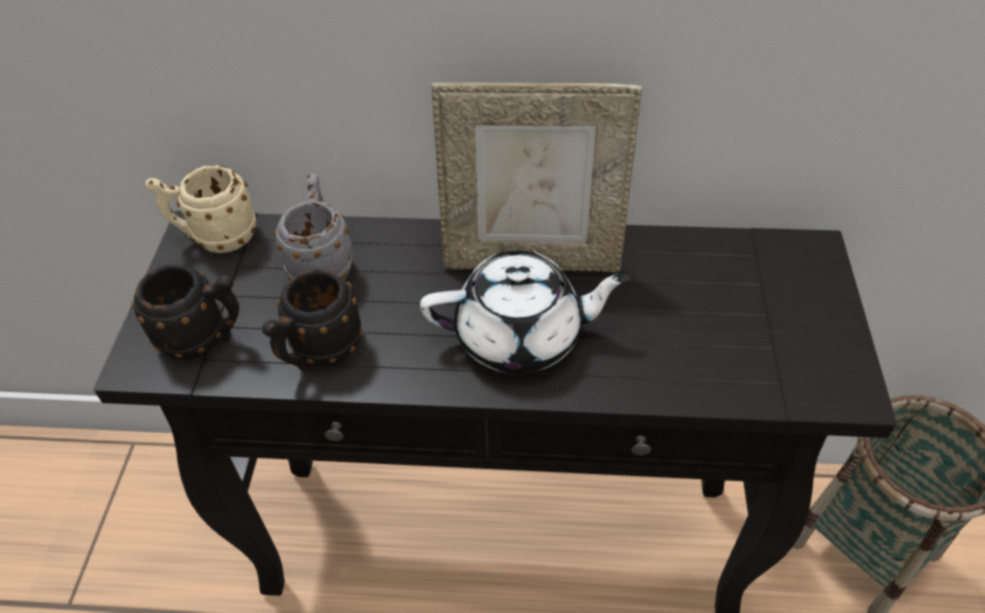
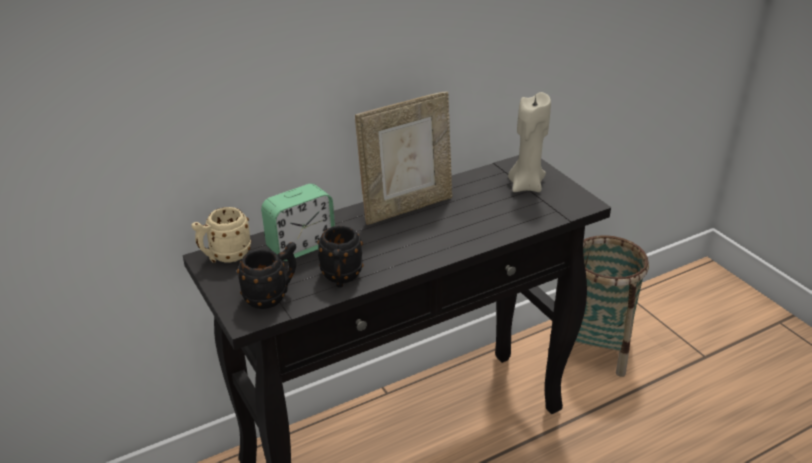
camera: 35 degrees left, 15 degrees down
grey mug [274,174,354,280] -> alarm clock [261,184,335,261]
white teapot [420,250,631,374] -> none
none -> beige candle [508,92,551,192]

